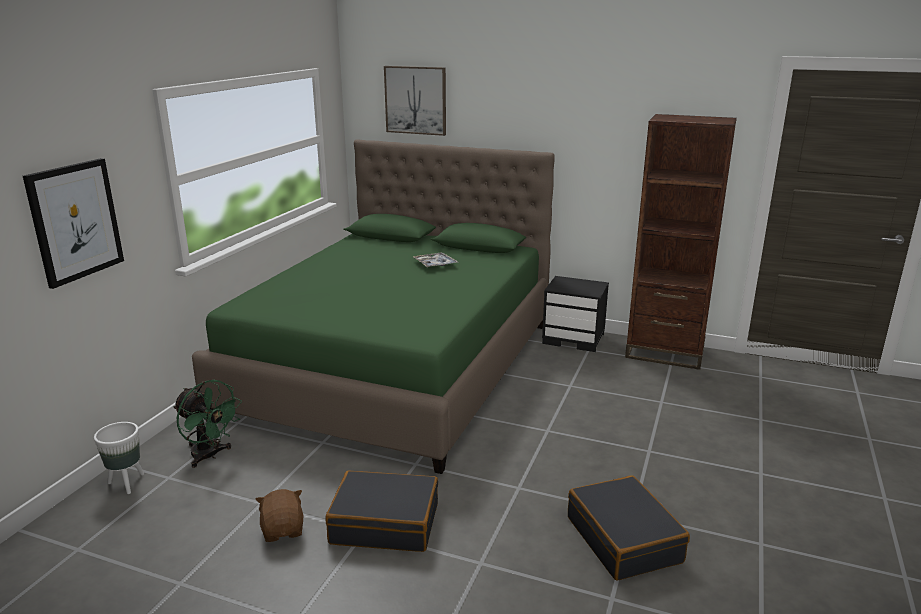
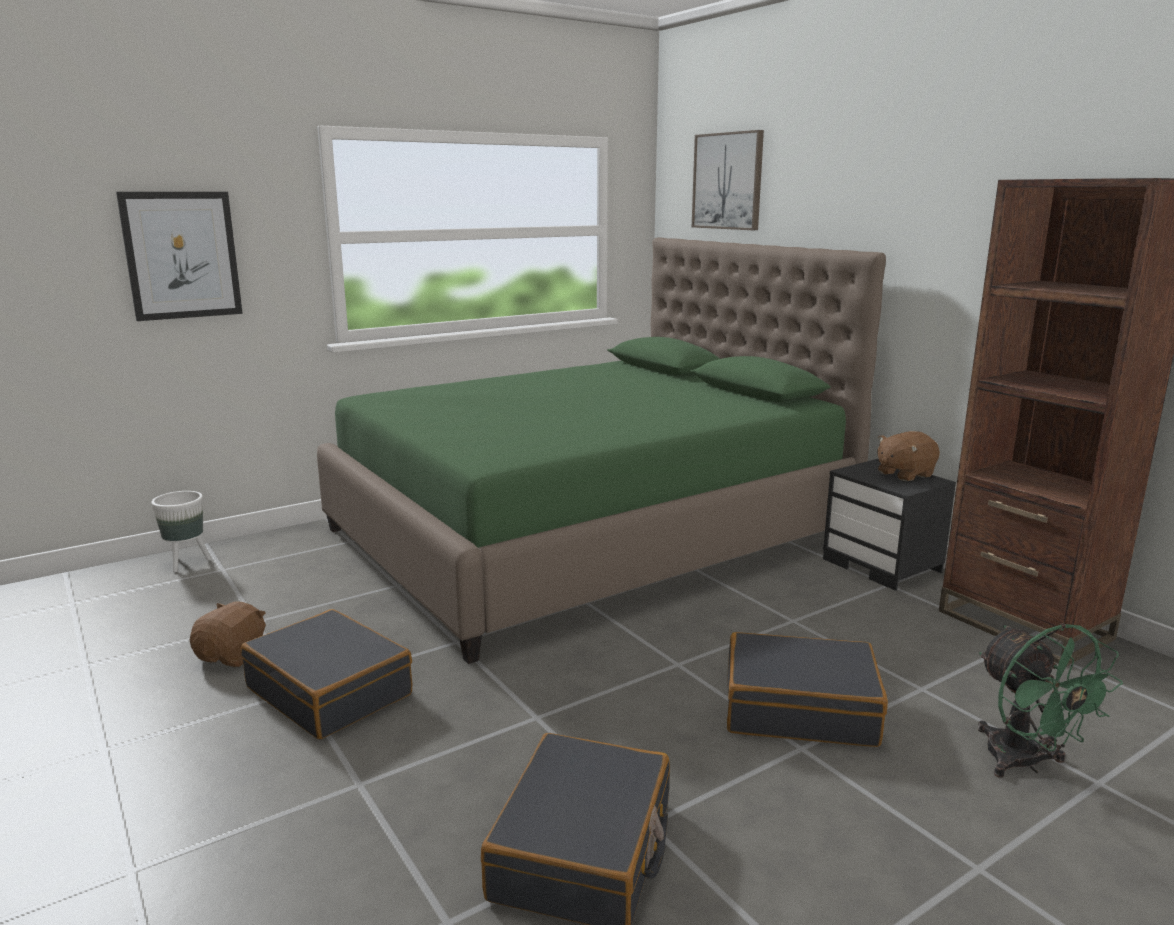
camera: 35 degrees right, 5 degrees down
green fan [173,380,242,468] -> green fan moved to [978,623,1123,778]
tray [413,253,458,267] -> none
none -> black suitcase [727,632,888,747]
none -> brown plush toy [877,431,940,481]

